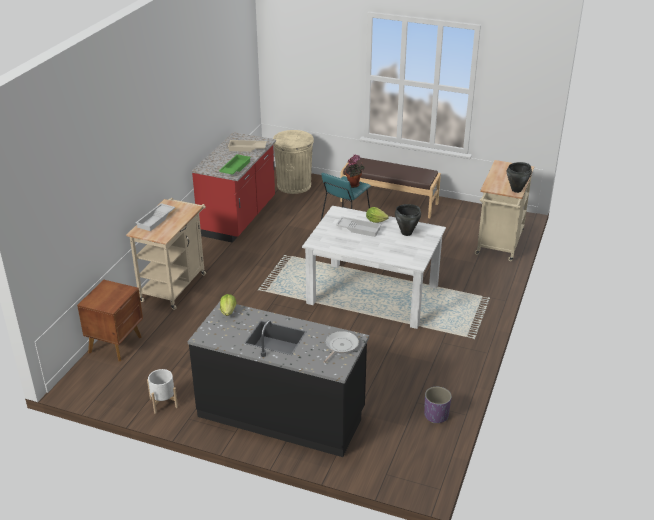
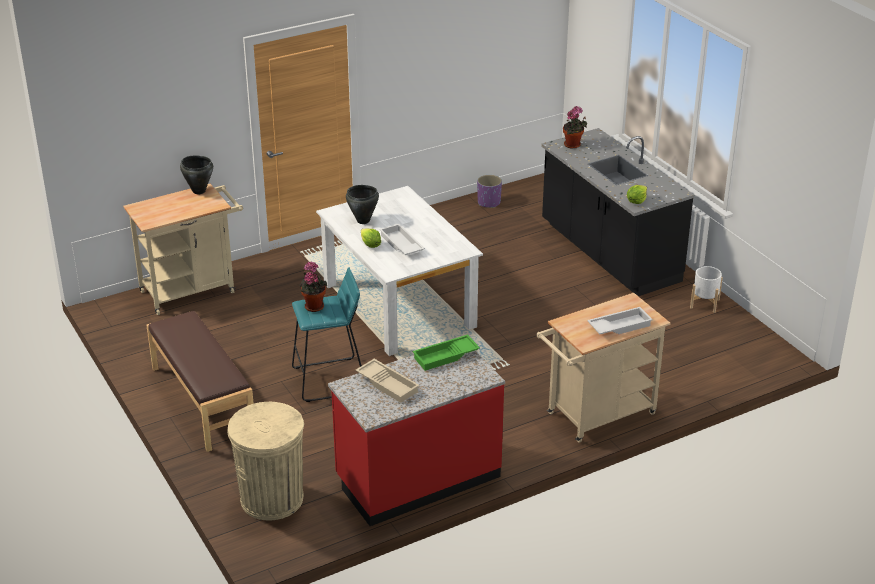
camera: 140 degrees left, 0 degrees up
brown nightstand [77,280,143,361] -> none
frying pan [323,331,359,363] -> potted plant [563,106,587,149]

